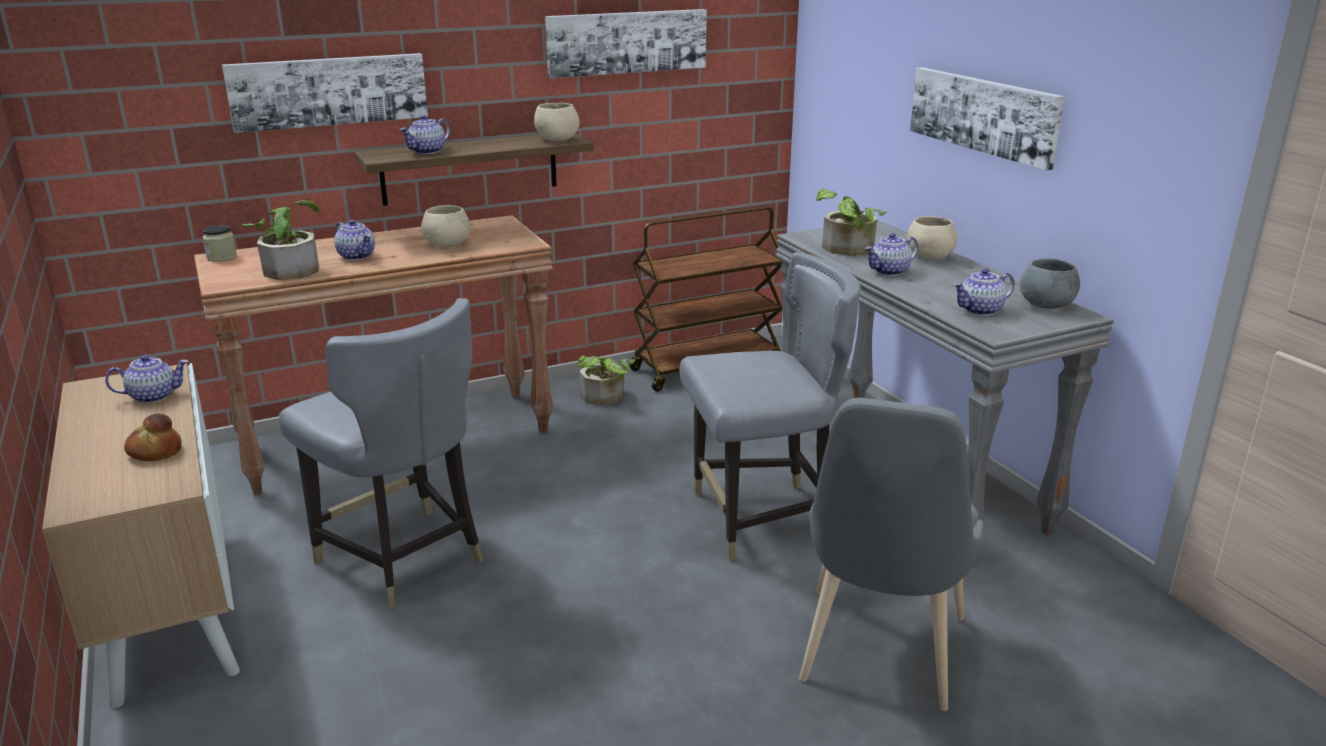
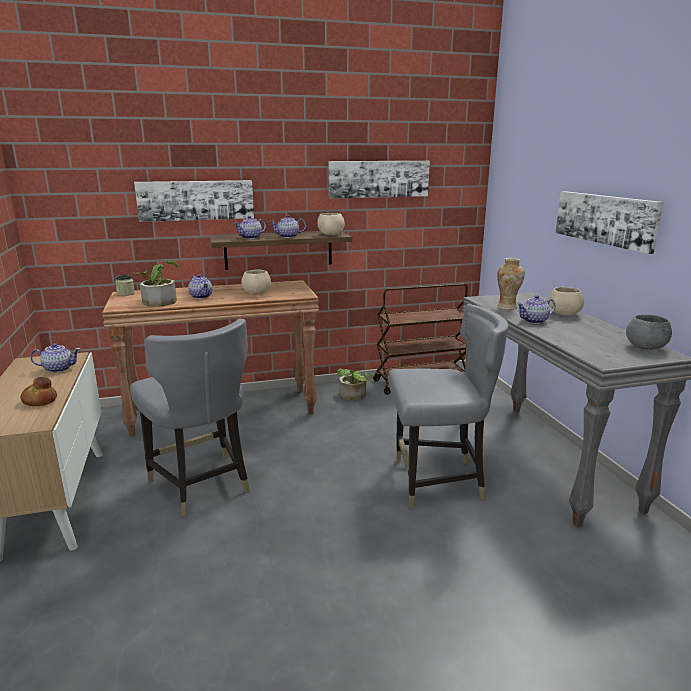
camera: 10 degrees right, 5 degrees down
grey chair [799,398,984,711] -> none
potted plant [816,188,887,256] -> vase [497,258,525,310]
teapot [953,268,1015,316] -> teapot moved to [269,215,306,238]

